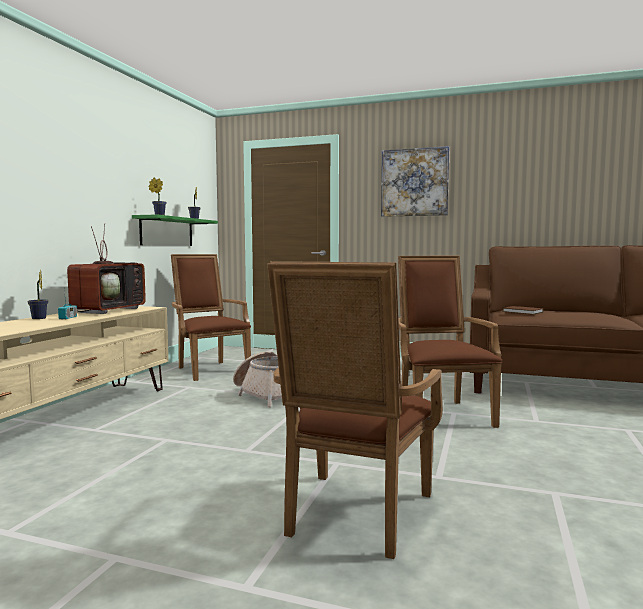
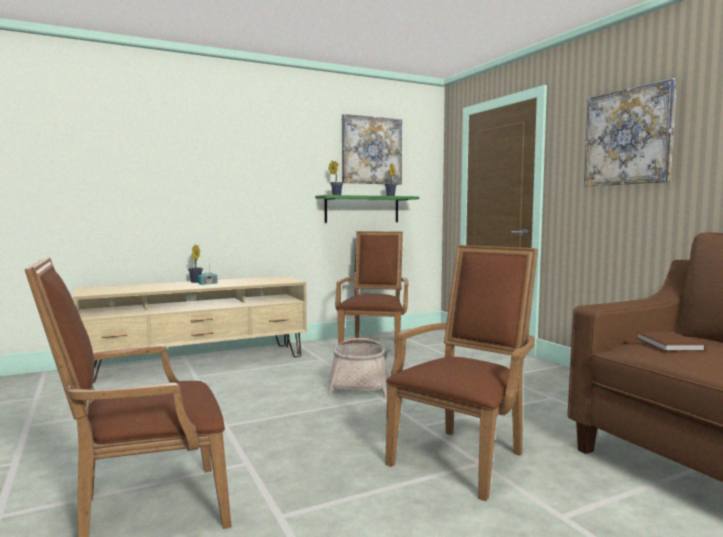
camera: 45 degrees right, 0 degrees up
television [67,223,146,314] -> none
none -> picture [342,114,402,185]

